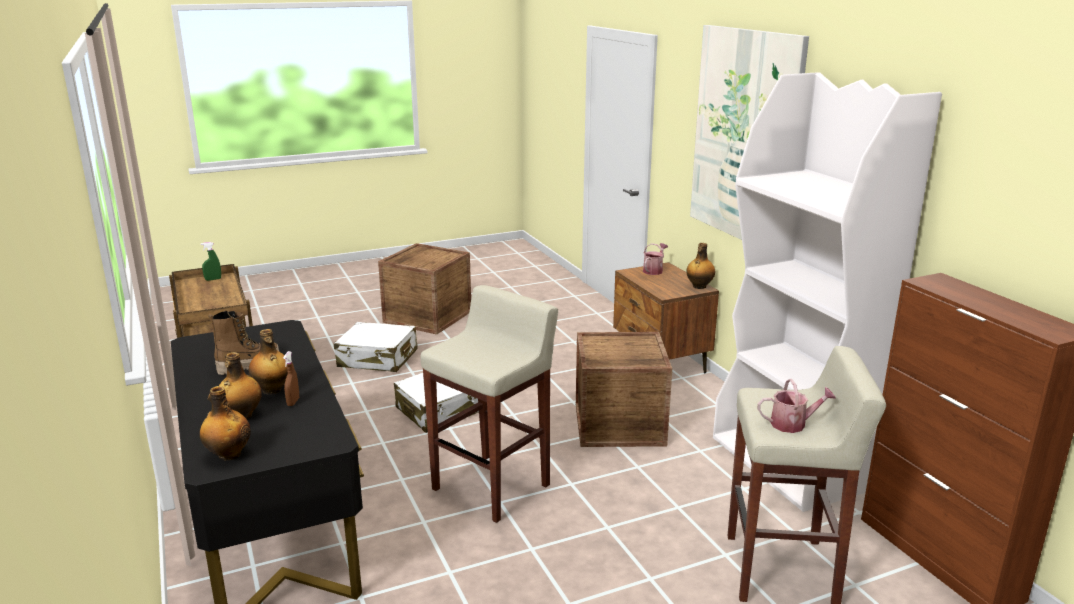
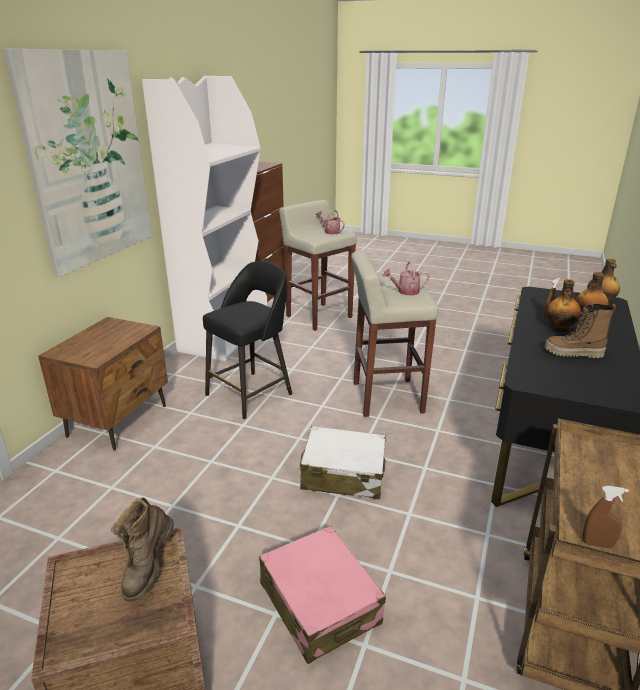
camera: 135 degrees left, 5 degrees up
green spray bottle [201,242,221,281] -> brown spray bottle [582,486,629,548]
white suitcase [334,322,418,372] -> pink suitcase [259,526,386,664]
crate [576,332,672,447] -> black stool [203,261,292,419]
watering can [643,243,668,275] -> watering can moved to [383,261,429,295]
bottle [686,243,715,289] -> none
none -> brown boot [111,497,174,602]

